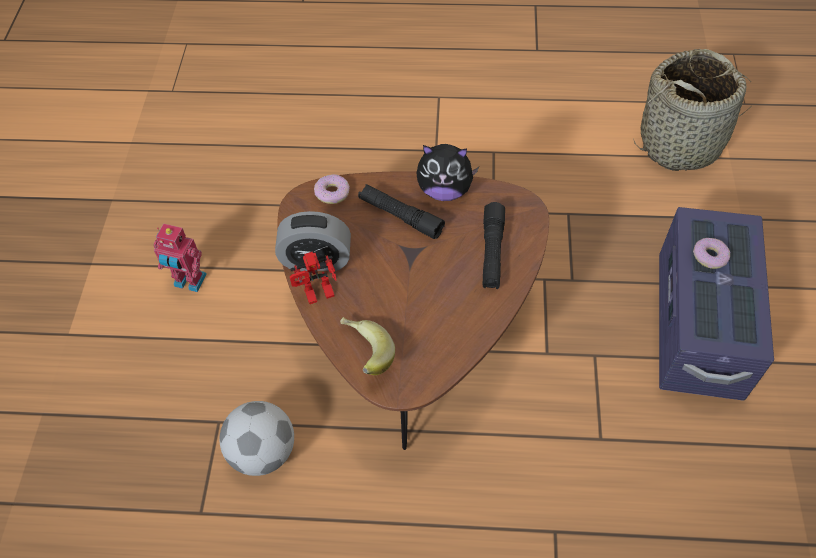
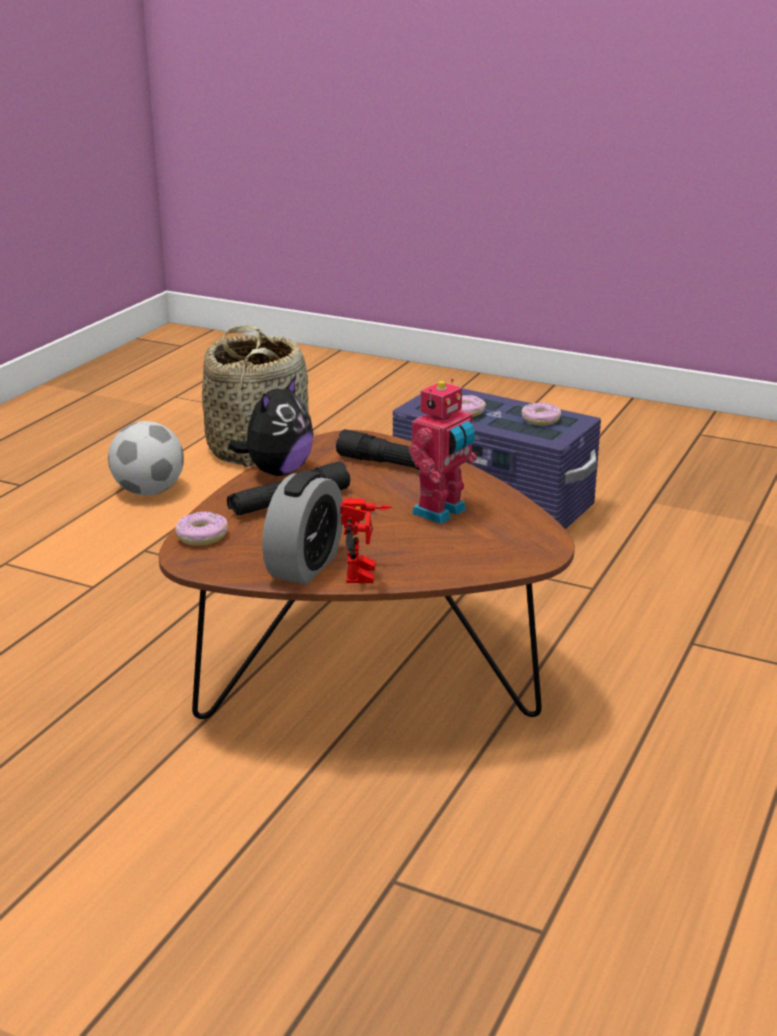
camera: 70 degrees left, 30 degrees down
toy robot [154,223,207,292] -> toy robot moved to [409,379,477,524]
football [219,401,294,476] -> football moved to [108,421,184,496]
banana [340,317,395,375] -> none
none -> donut [521,402,561,426]

